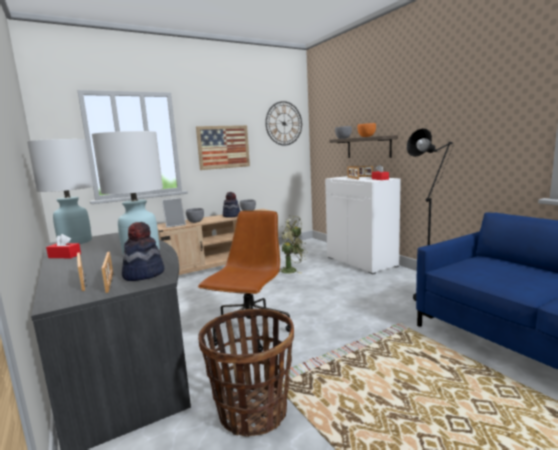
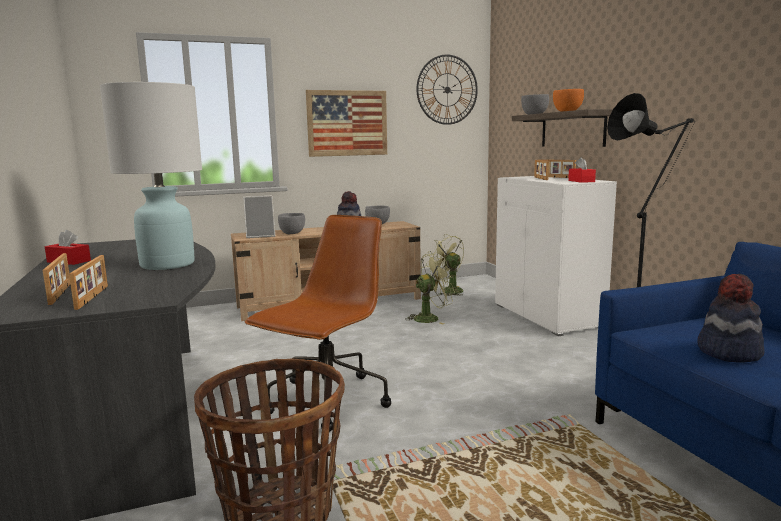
camera: 10 degrees right, 0 degrees up
white table lamp [27,139,93,244] -> none
hat [122,222,164,281] -> hat moved to [697,274,764,363]

